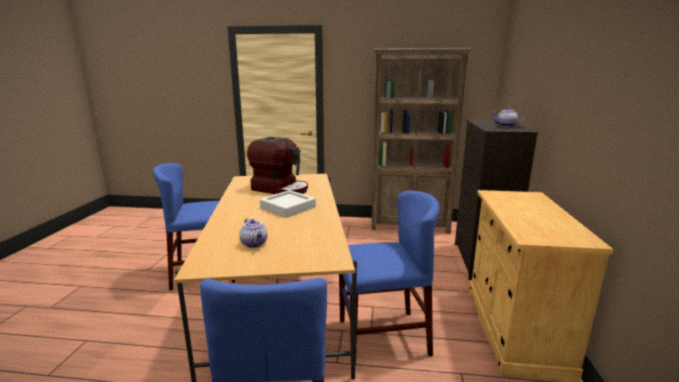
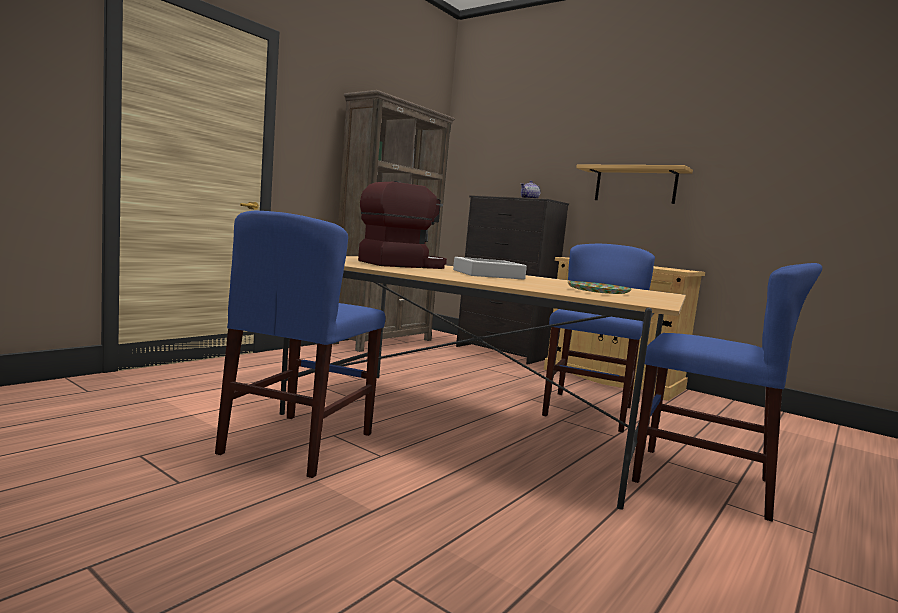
camera: 60 degrees left, 10 degrees down
teapot [239,218,268,248] -> plate [568,281,632,294]
none -> shelf [576,164,693,204]

